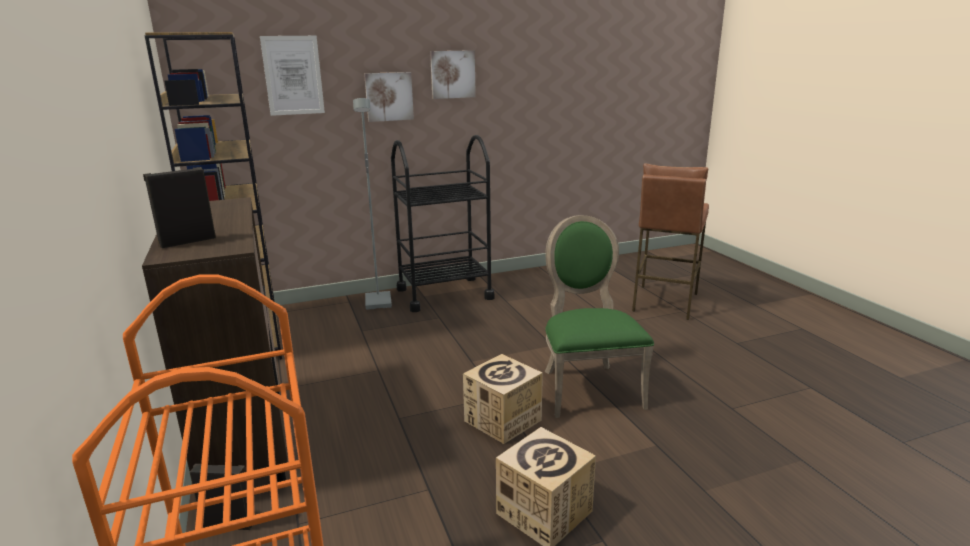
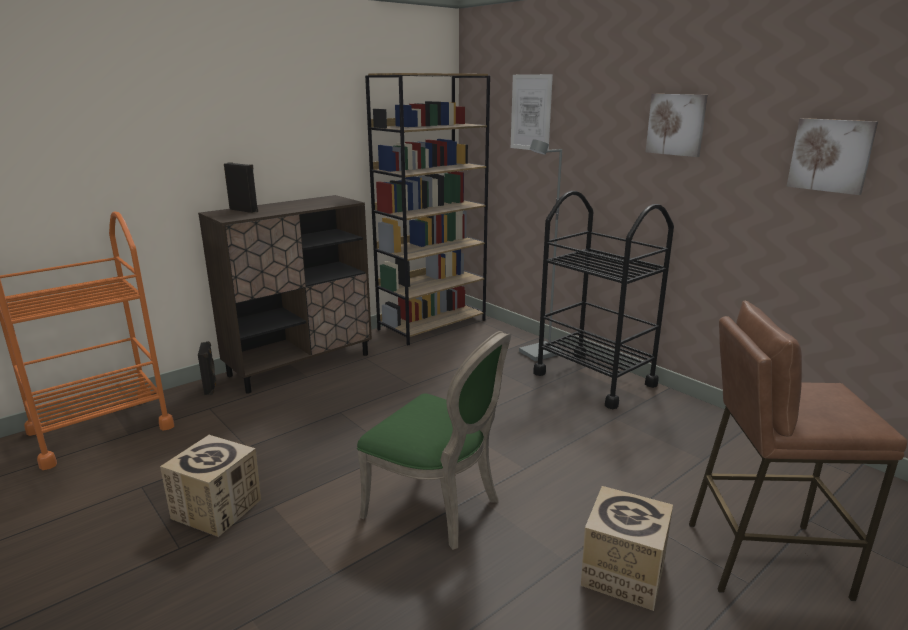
camera: 70 degrees right, 0 degrees up
picture [364,72,414,122] -> picture moved to [786,118,878,195]
cardboard box [463,354,543,444] -> cardboard box moved to [581,486,673,611]
green chair [545,215,654,418] -> green chair turned 60 degrees clockwise [357,331,511,550]

